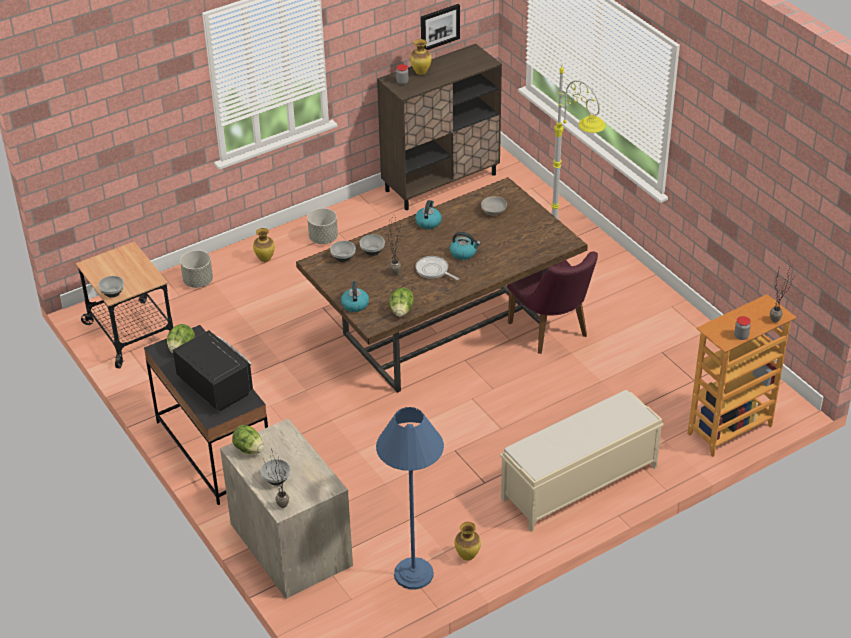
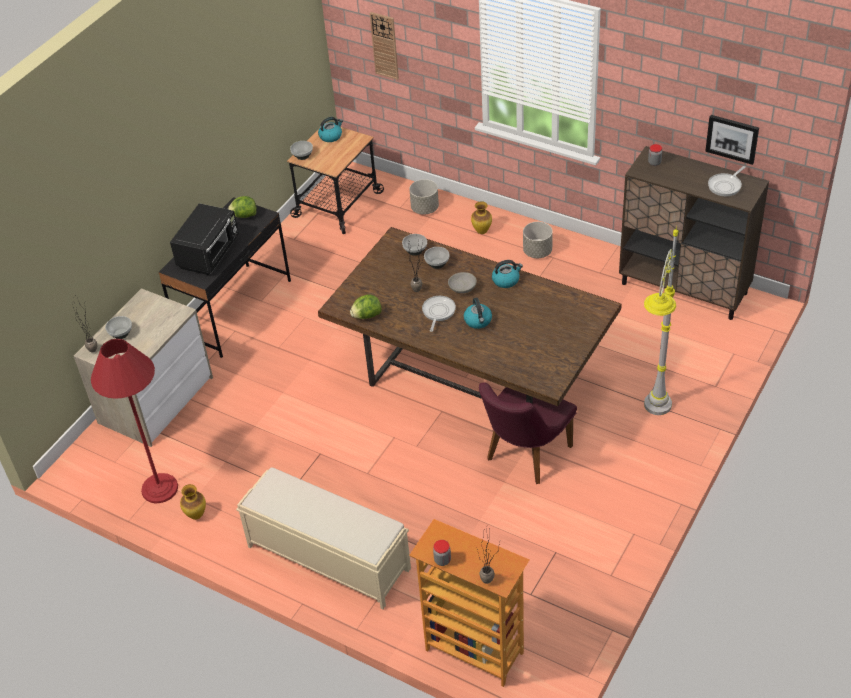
camera: 65 degrees right, 5 degrees up
lettuce [232,425,264,454] -> none
kettle [341,281,369,312] -> kettle moved to [318,117,343,142]
blue floor lamp [376,407,444,589] -> red floor lamp [91,338,178,503]
vase [410,39,432,75] -> none
grey bowl [481,196,507,216] -> grey bowl moved to [448,272,477,293]
none -> wall clock [370,12,399,80]
none -> frying pan [708,166,746,196]

